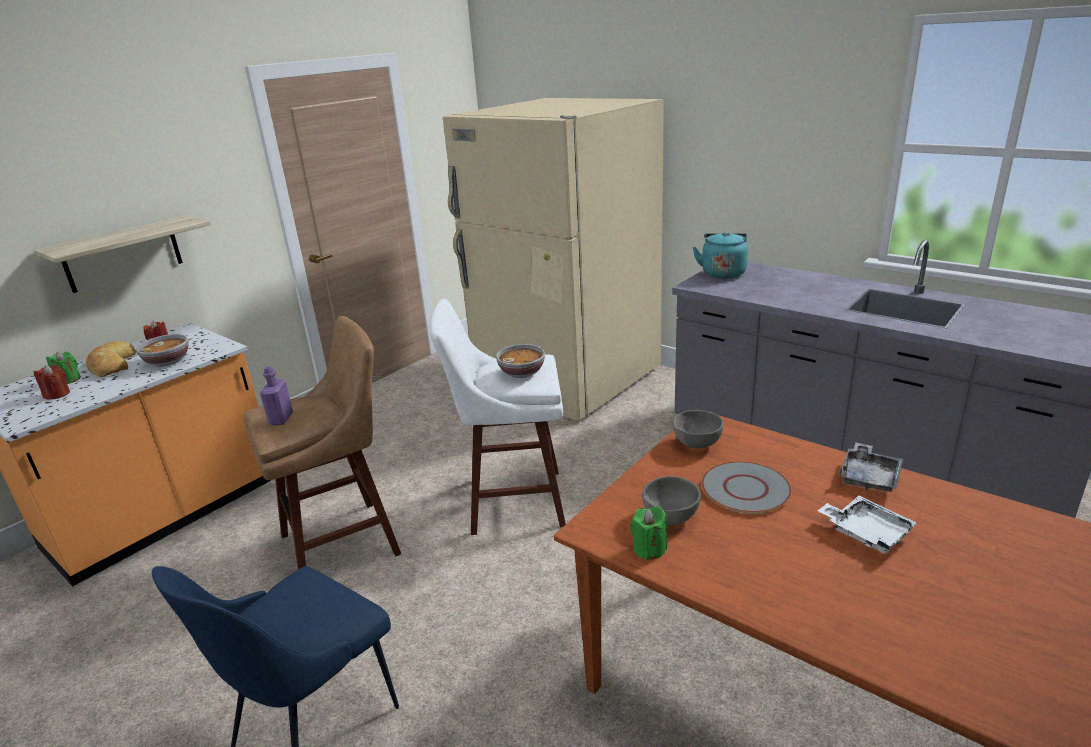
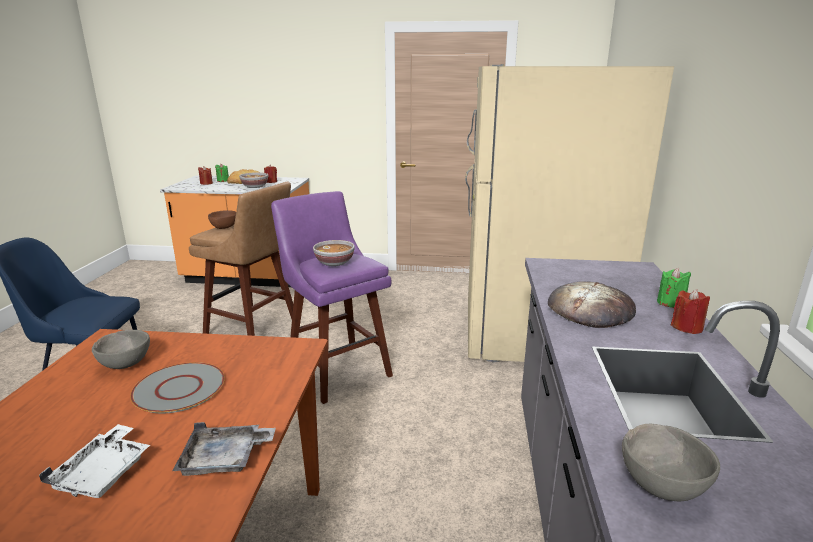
camera: 55 degrees right, 5 degrees down
shelf [34,215,211,293] -> none
purple bottle [260,366,293,425] -> brown bowl [208,210,236,229]
white stool [430,299,566,535] -> purple stool [271,191,393,404]
green candle [630,506,667,560] -> green candle moved to [657,268,691,308]
grey bowl [673,410,723,448] -> grey bowl moved to [622,424,720,501]
turquoise kettle [693,232,748,278] -> none
none -> bread [548,281,636,328]
none -> red candle [671,289,710,334]

